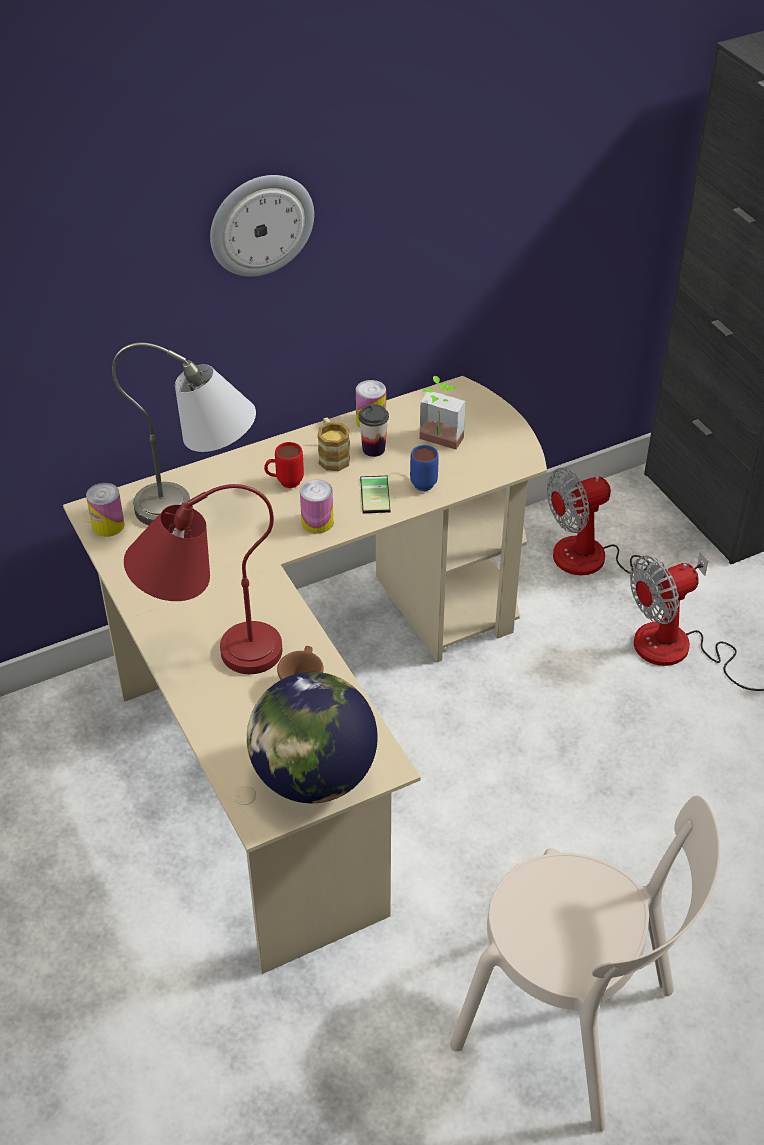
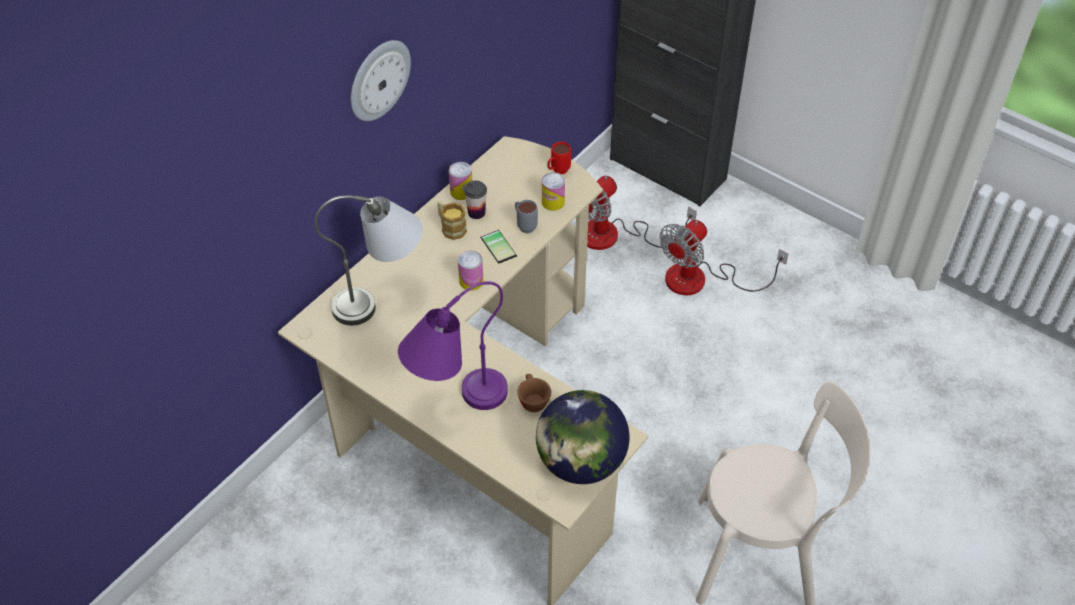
camera: 25 degrees left, 5 degrees up
can [86,483,125,537] -> can moved to [542,172,565,211]
red table lamp [124,484,282,674] -> purple table lamp [398,281,508,410]
red mug [264,442,304,488] -> red mug moved to [547,142,571,174]
blue mug [410,445,439,491] -> grey mug [515,200,538,233]
potted plant [420,376,466,450] -> none

